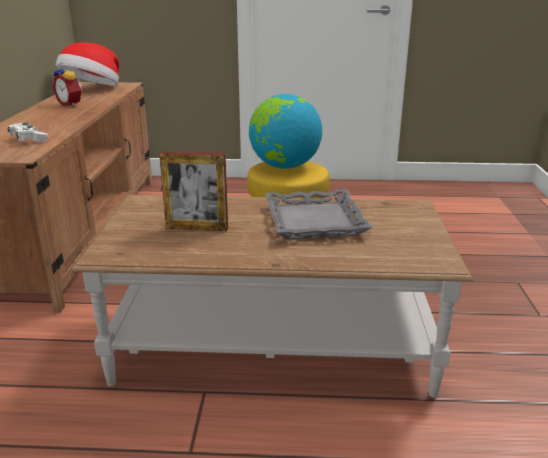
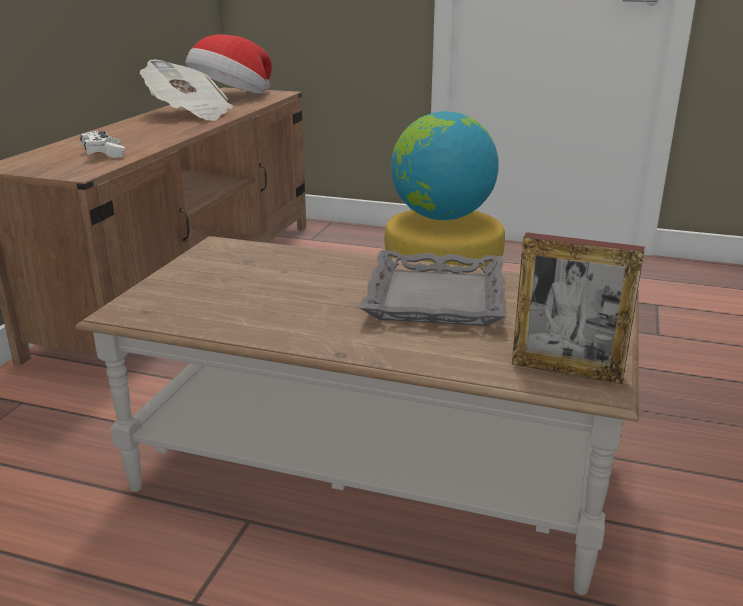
camera: 15 degrees right, 0 degrees up
alarm clock [53,62,82,107] -> newspaper [140,60,233,121]
picture frame [159,151,228,231] -> picture frame moved to [512,232,645,384]

